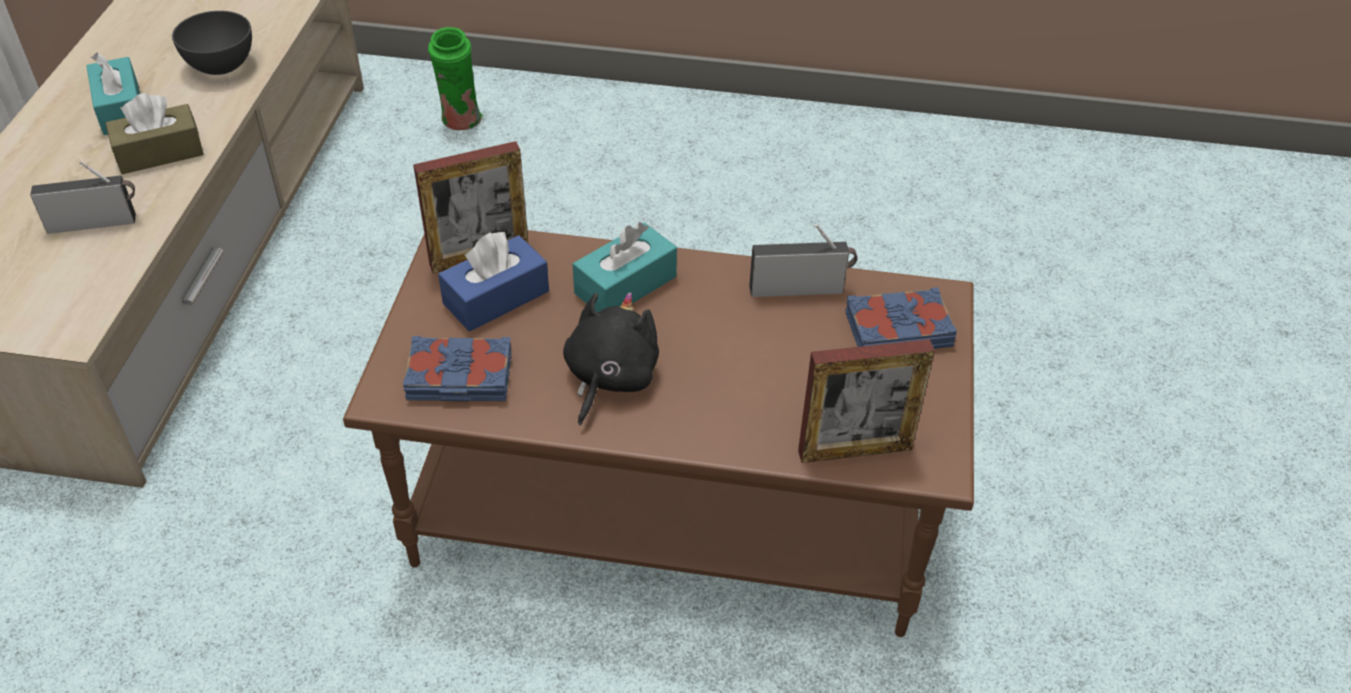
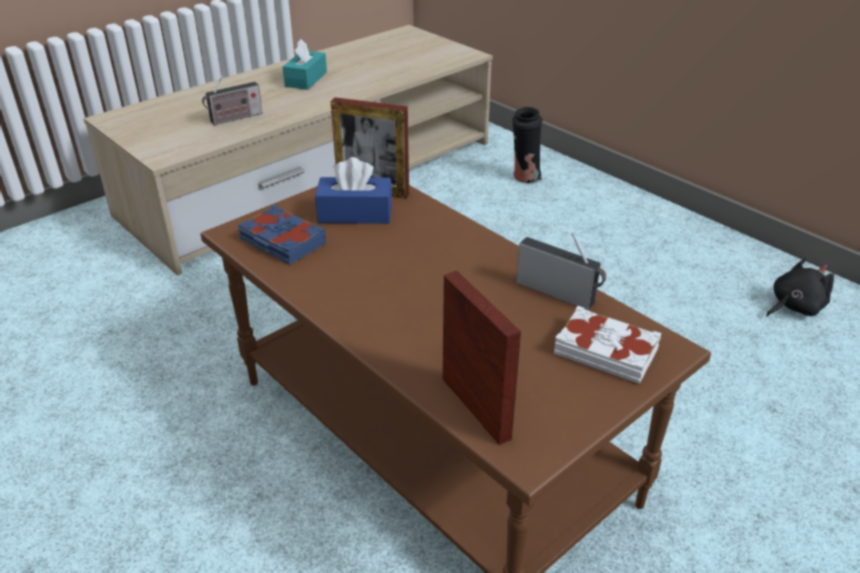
camera: 40 degrees right, 10 degrees down
radio [30,161,136,234] -> radio turned 120 degrees clockwise [202,73,262,125]
brown tissue box [105,93,204,174] -> none
grey bowl [172,11,252,75] -> none
green vase [428,27,483,130] -> black vase [512,107,543,183]
black plush toy [563,292,659,426] -> black plush toy moved to [766,257,834,317]
turquoise tissue box [573,222,677,312] -> none
picture frame [798,339,935,463] -> picture frame turned 150 degrees counterclockwise [442,271,521,445]
blue book [845,287,957,349] -> white book [554,306,661,384]

